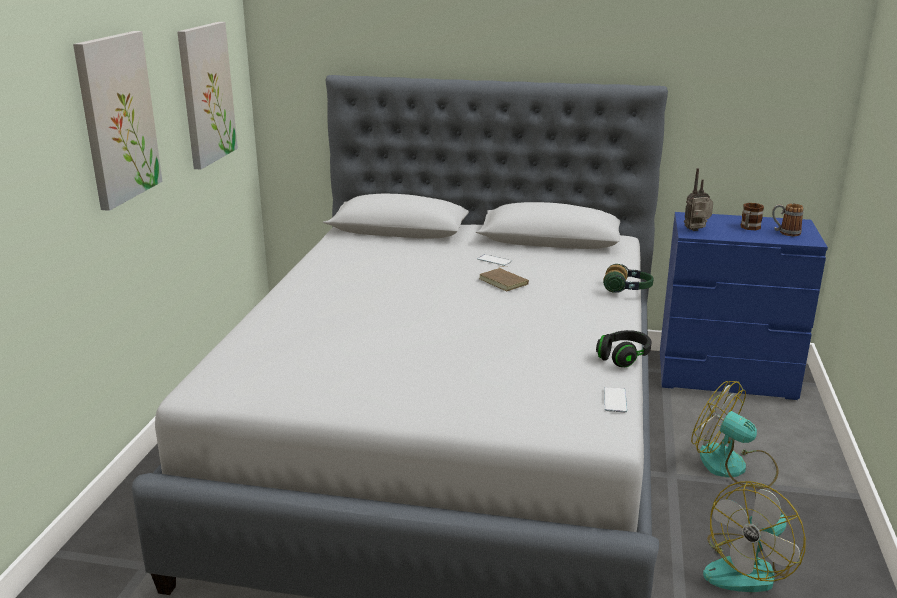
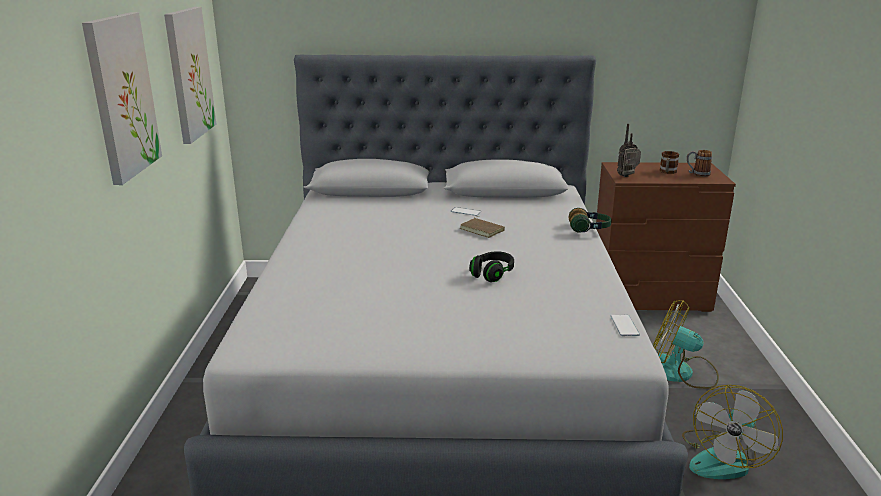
camera: 10 degrees left, 0 degrees up
black headphones [596,330,652,367] -> black headphones moved to [469,251,514,282]
blue dresser [660,212,828,400] -> brown dresser [596,162,736,312]

